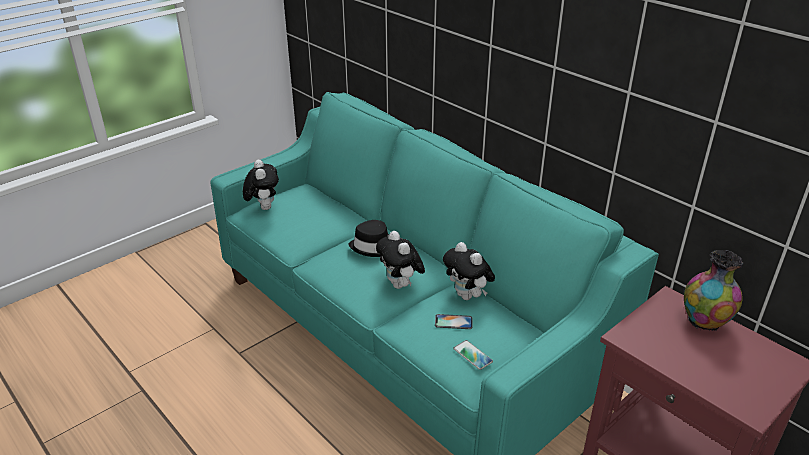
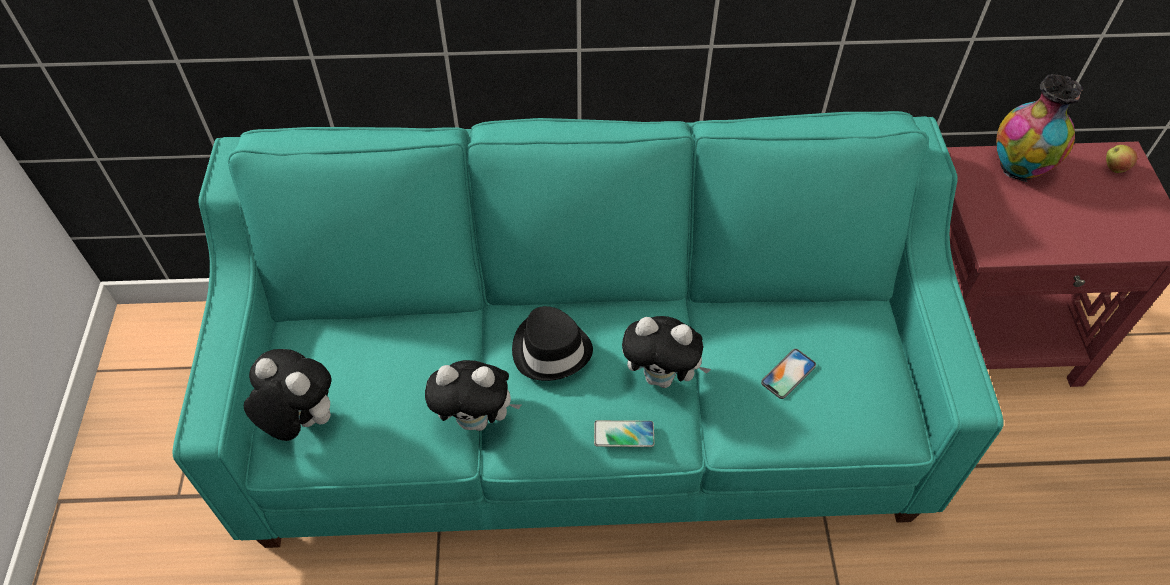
camera: 50 degrees left, 20 degrees up
plush toy [443,242,495,300] -> plush toy moved to [425,360,522,431]
phone [454,340,493,370] -> phone moved to [594,420,655,447]
none -> apple [1106,145,1137,173]

